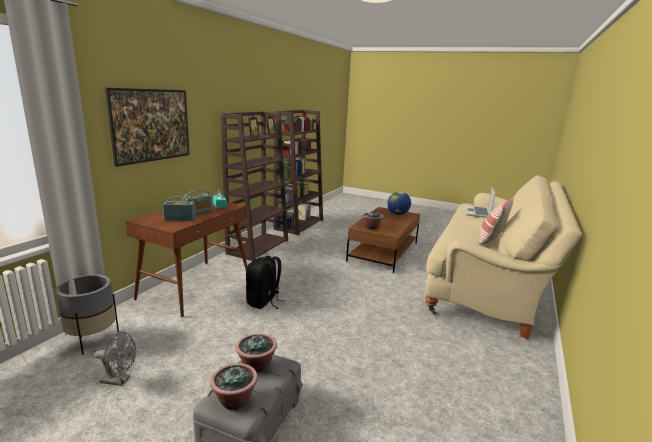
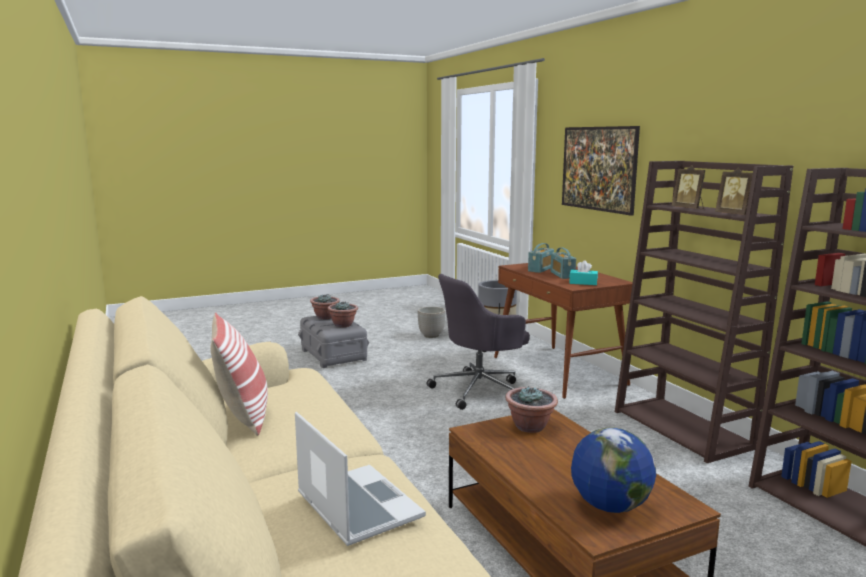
camera: 130 degrees right, 5 degrees down
grey fan [94,332,136,386] -> planter [418,307,446,338]
black backpack [246,256,286,309] -> grey office chair [426,274,530,410]

